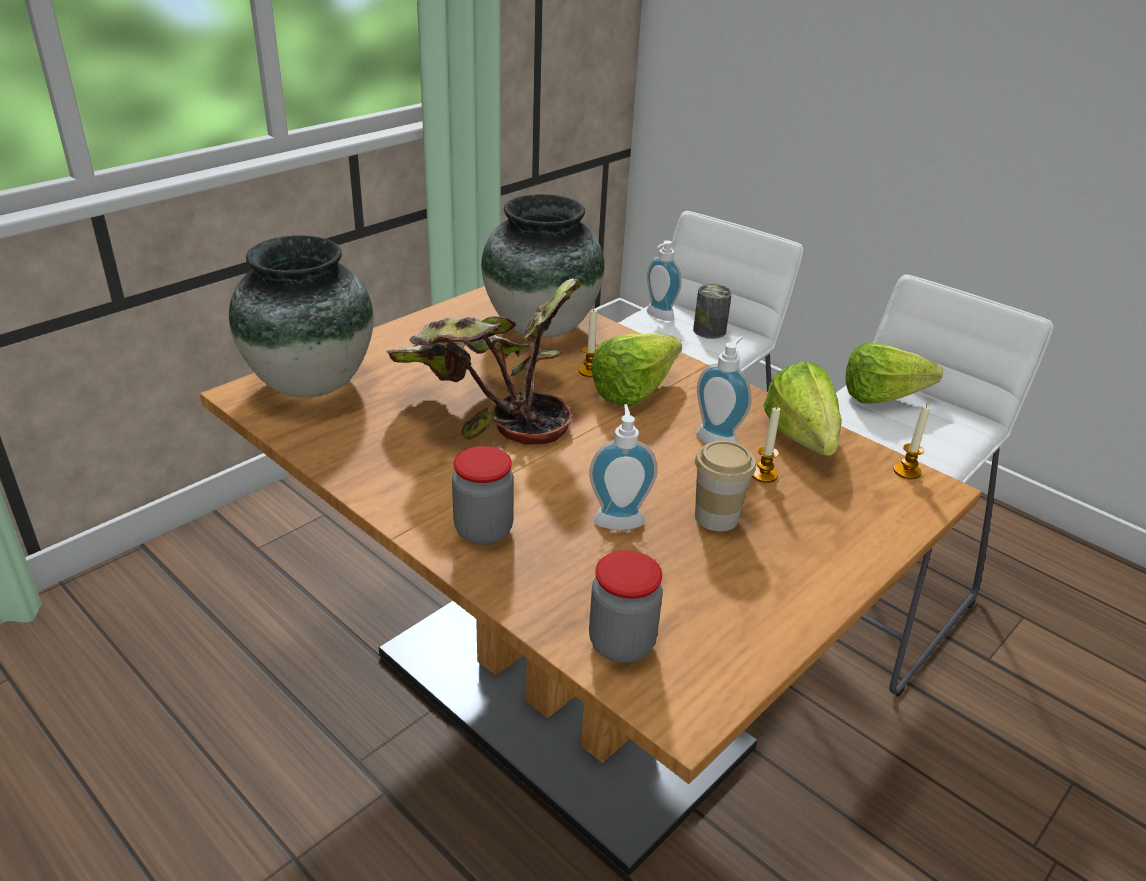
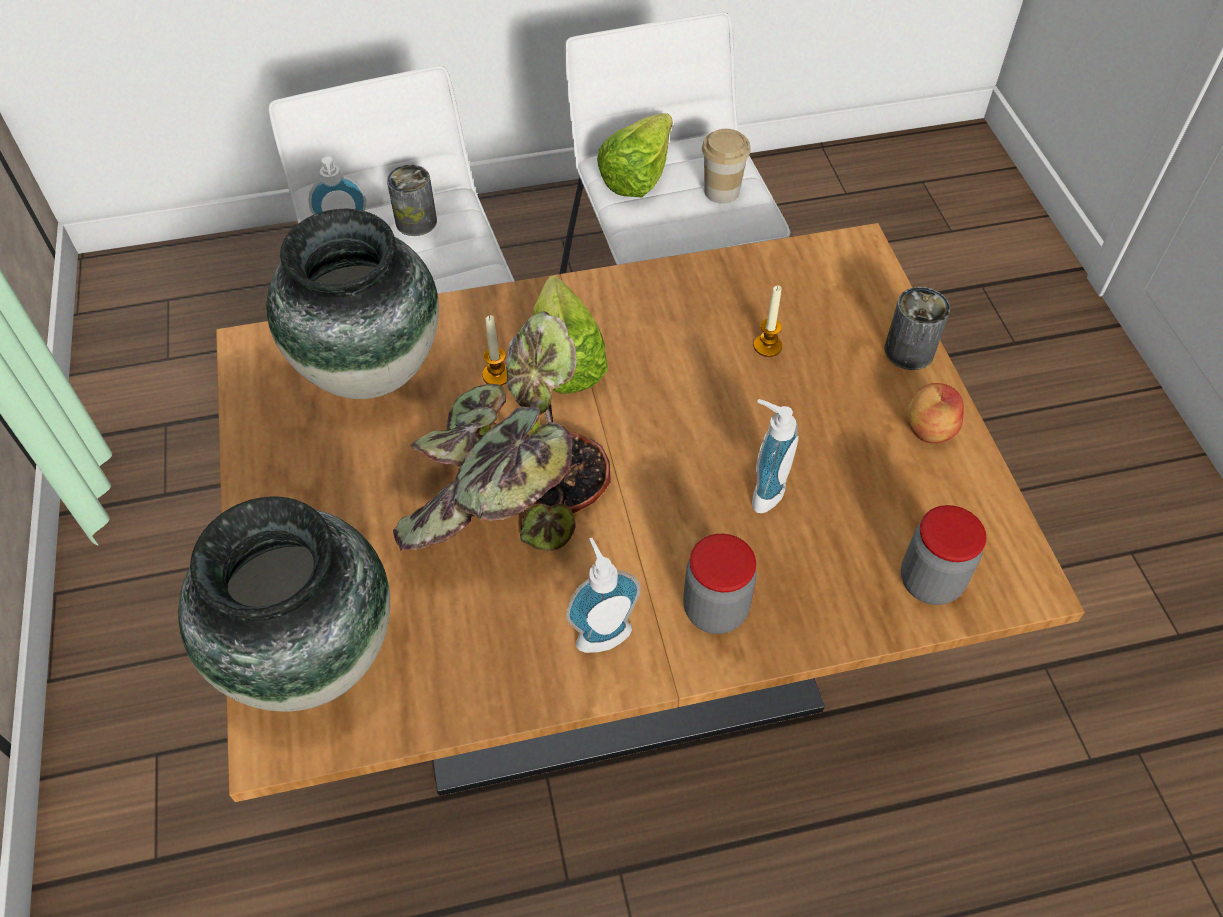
camera: 55 degrees left, 20 degrees up
cup [695,440,756,531] -> cup moved to [702,129,751,204]
soap dispenser [696,336,752,444] -> soap dispenser moved to [566,538,641,653]
lettuce [763,361,842,456] -> none
candle [893,404,930,479] -> none
none -> can [884,287,950,370]
none -> apple [907,383,964,443]

